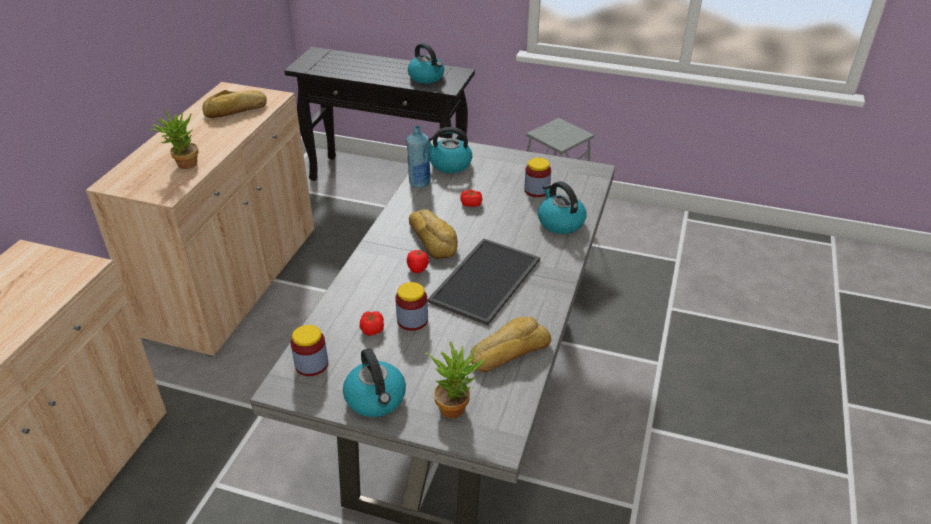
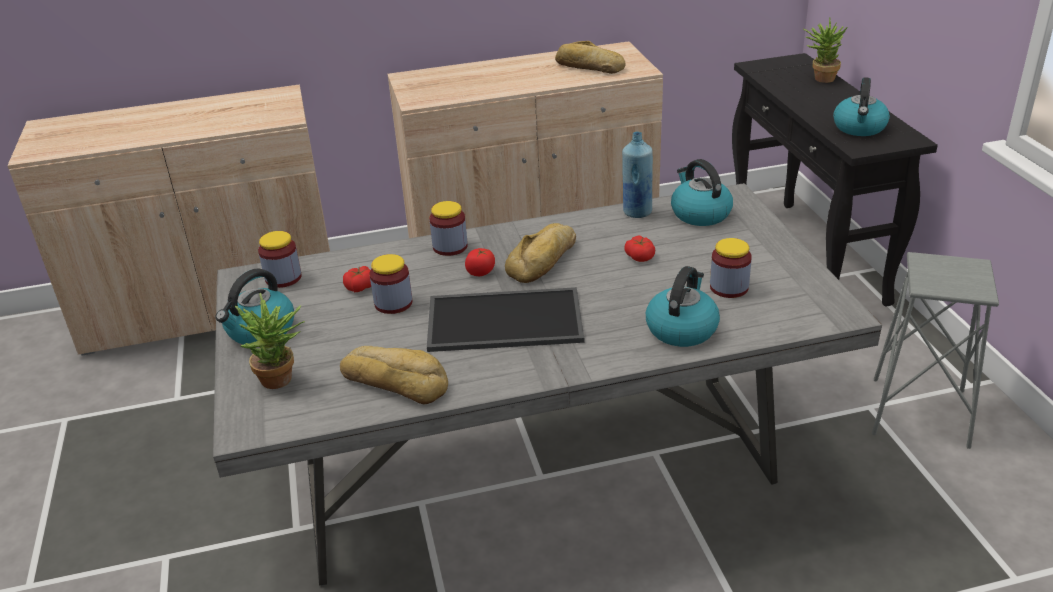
camera: 60 degrees right, 5 degrees down
potted plant [149,109,198,169] -> potted plant moved to [803,17,848,83]
none -> jar [429,201,468,256]

